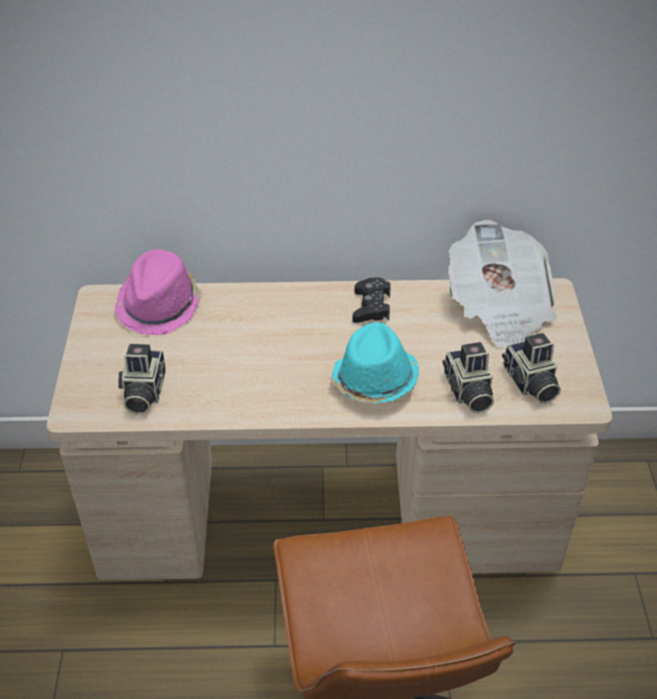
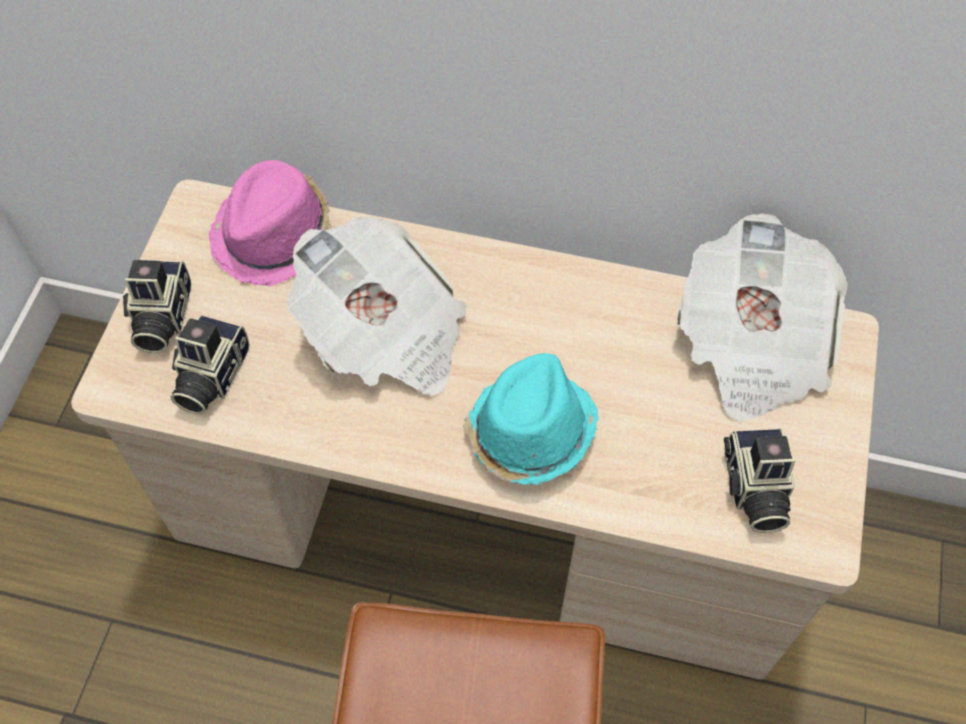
camera: 15 degrees right, 15 degrees up
black game controller [352,277,391,323] -> none
camera [442,342,494,413] -> camera moved to [123,260,191,353]
none -> newspaper [287,217,467,396]

